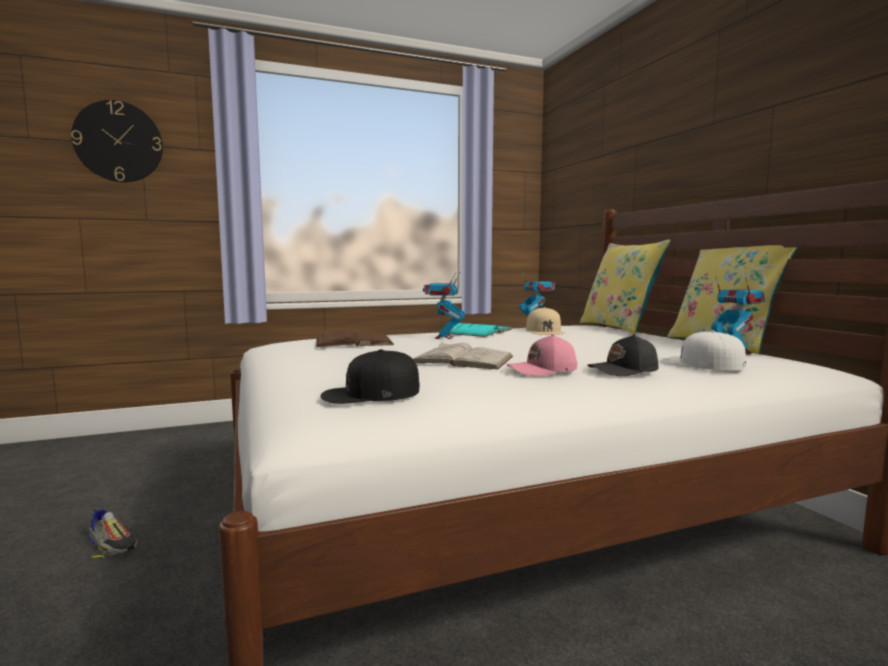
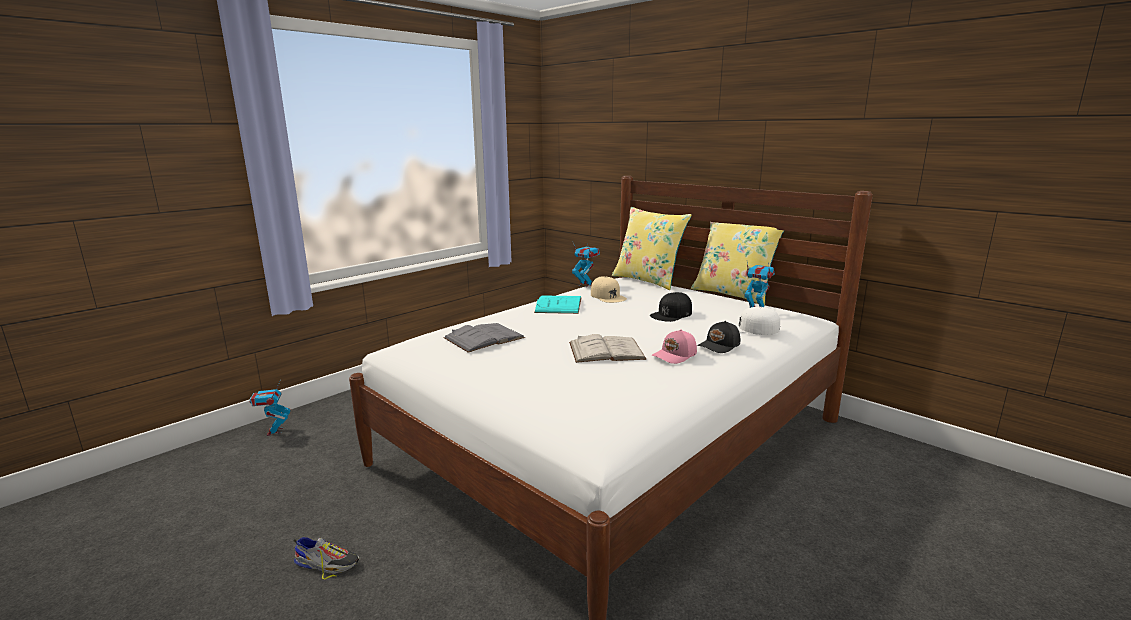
camera: 25 degrees left, 10 degrees up
wall clock [71,100,163,183] -> none
brown book [316,329,394,347] -> grey book [443,323,525,353]
black cap [320,349,420,404] -> black cap moved to [650,292,692,322]
toy robot [423,273,466,339] -> toy robot moved to [249,380,291,436]

